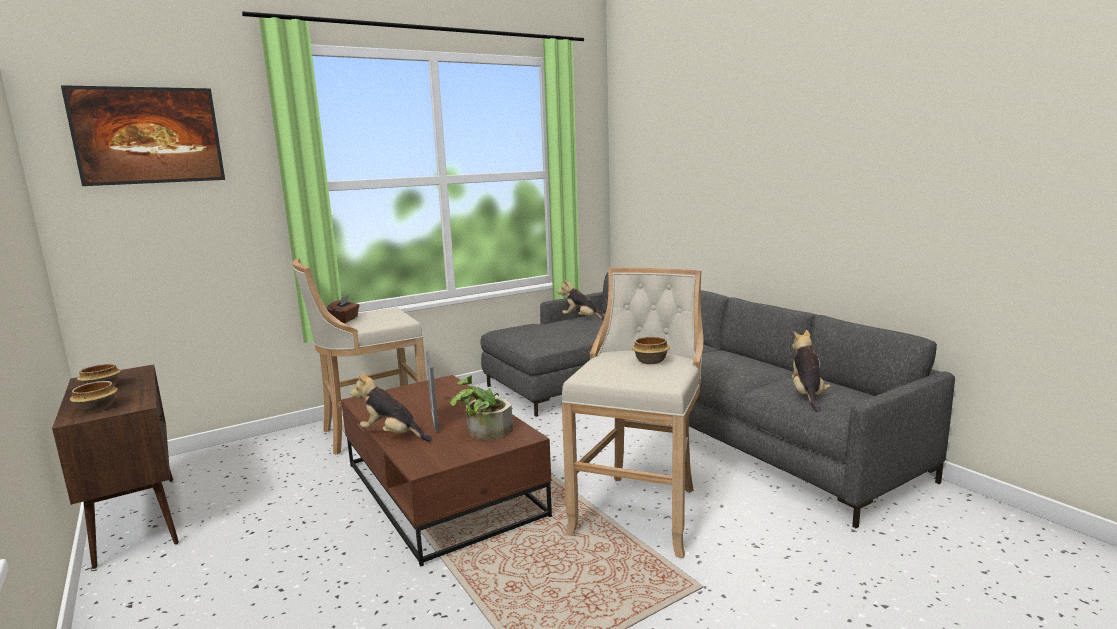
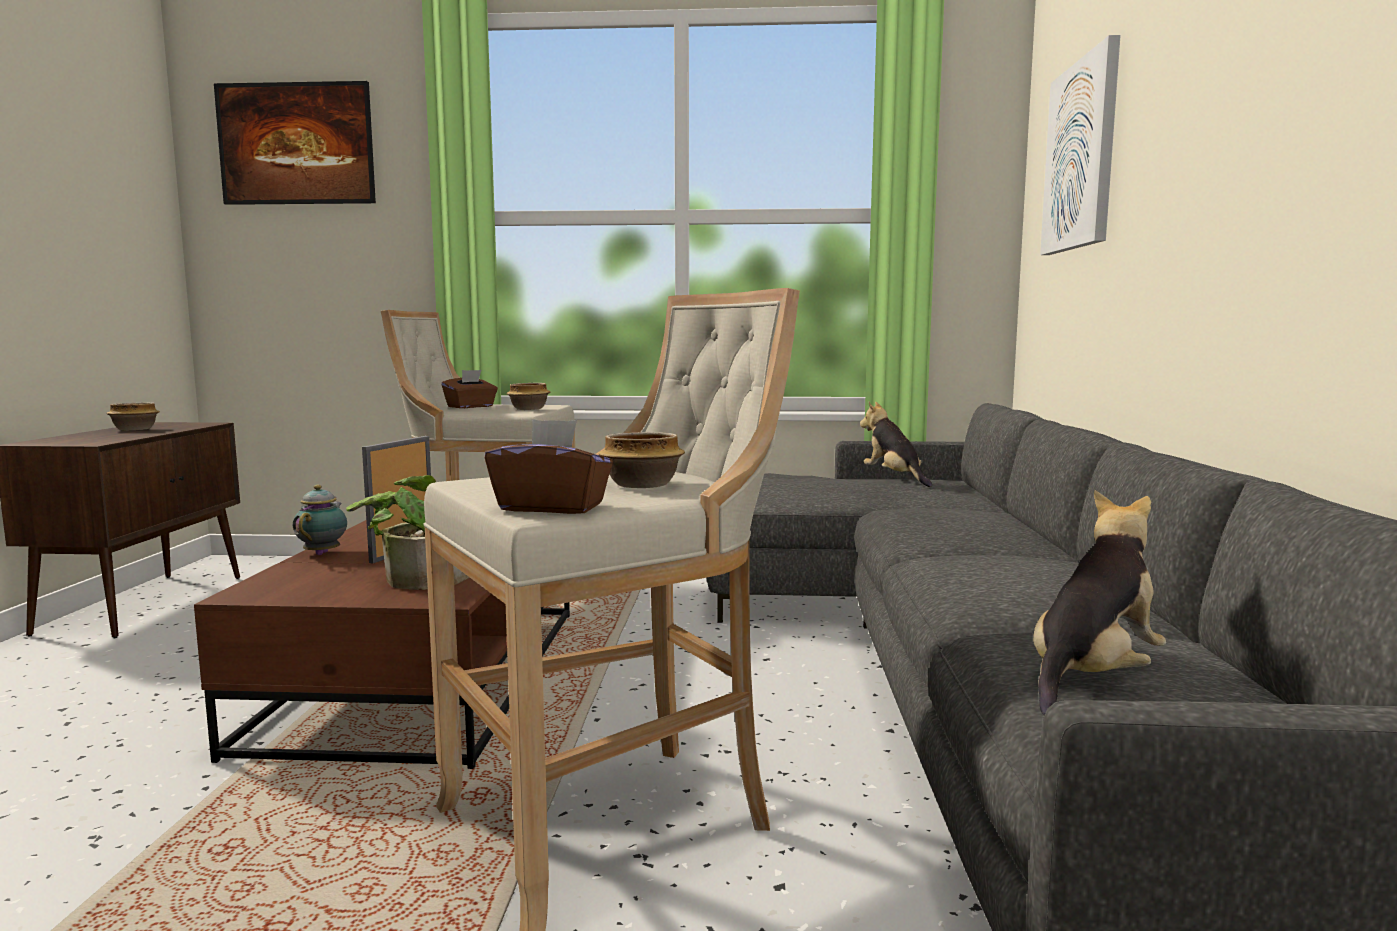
camera: 35 degrees right, 5 degrees down
bowl [70,381,118,412] -> bowl moved to [506,383,550,410]
plush toy [351,372,432,441] -> teapot [293,485,347,555]
none -> brown tissue box [485,419,613,514]
none -> picture [1040,35,1121,255]

